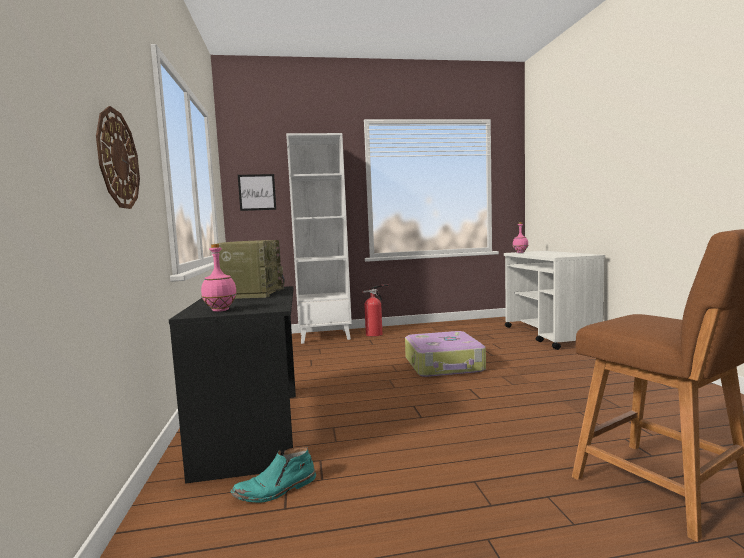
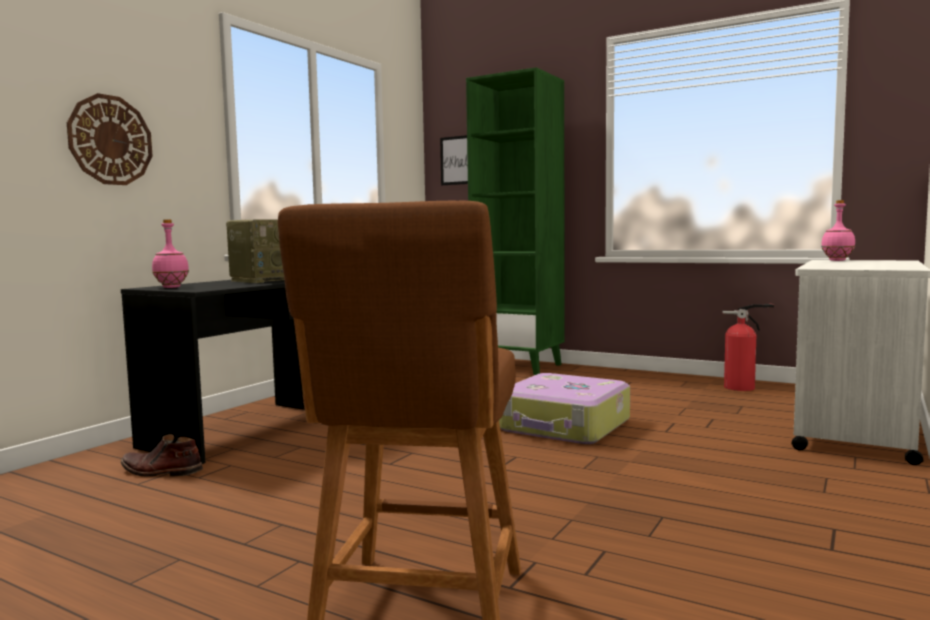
camera: 40 degrees right, 0 degrees up
turquoise boot [231,447,316,503] -> brown boot [121,434,203,477]
white bookcase [286,133,352,344] -> green bookcase [466,67,565,375]
fire extinguisher [363,284,388,337] -> fire extinguisher moved to [722,304,774,391]

